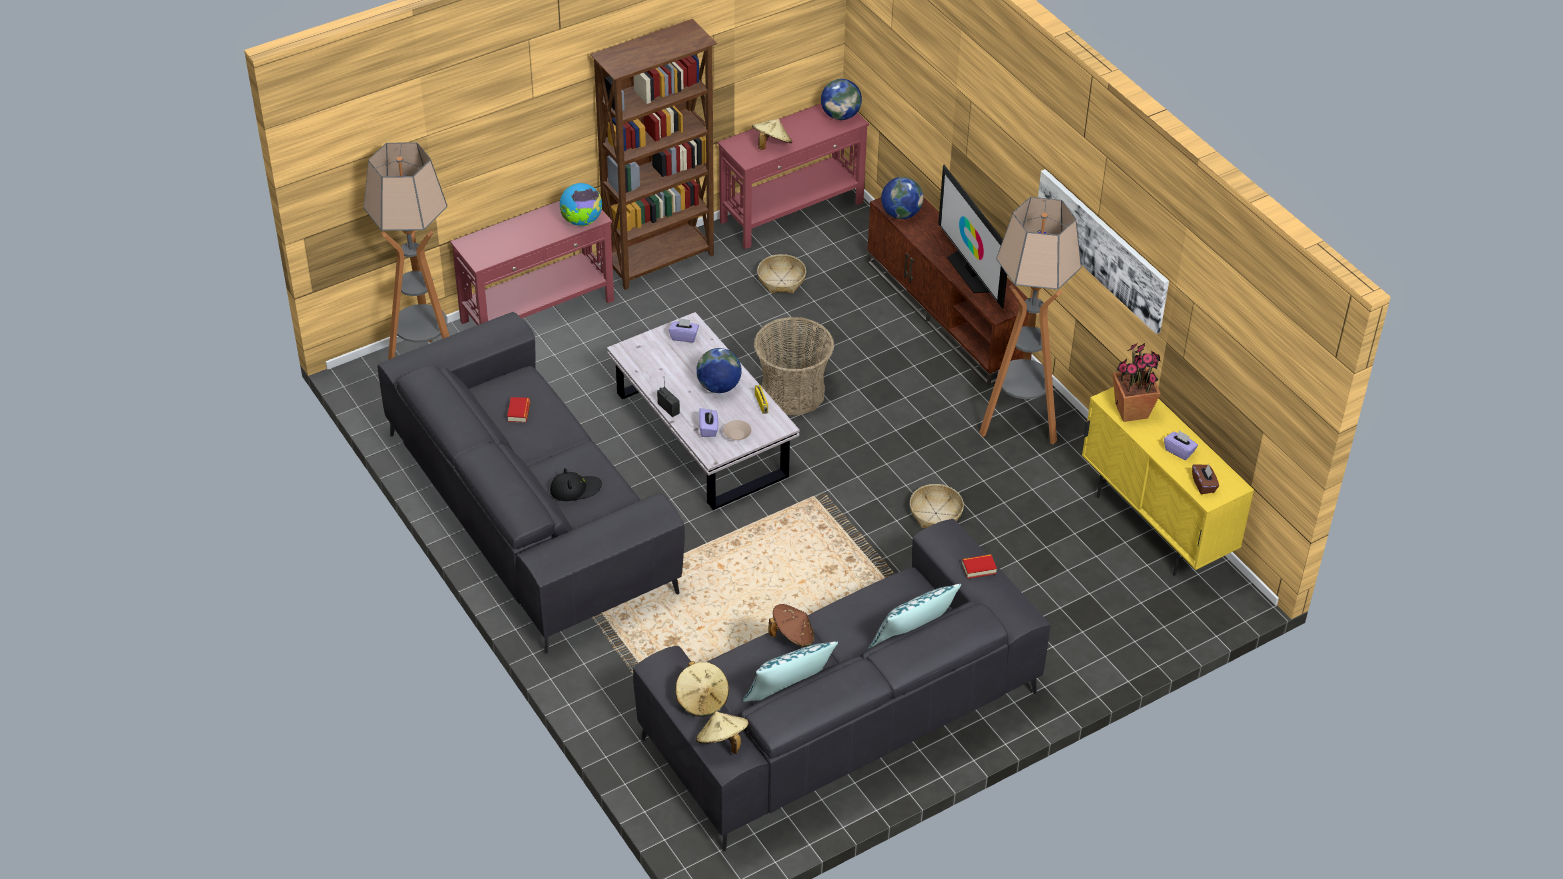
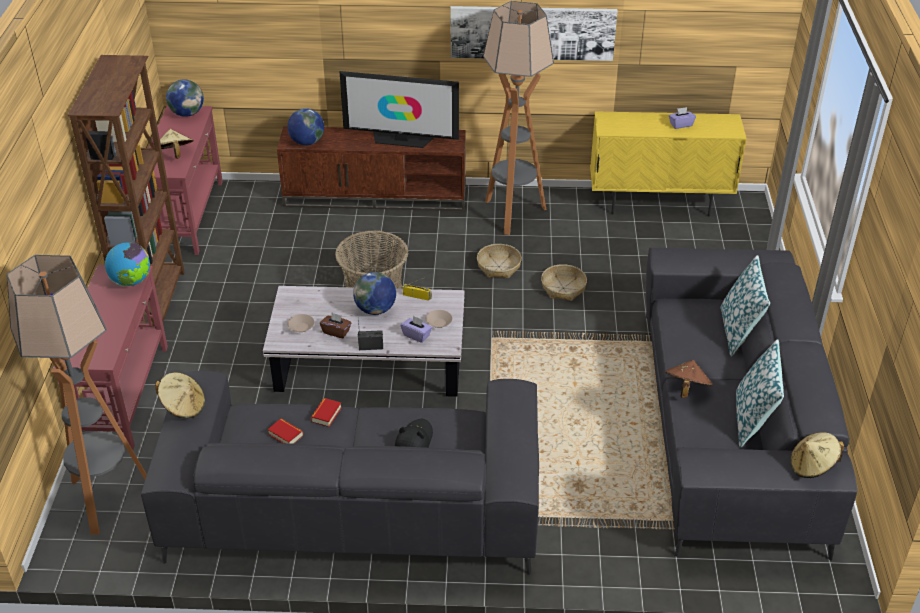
camera: 55 degrees left, 5 degrees down
purple tissue box [669,318,699,342] -> none
beige hat [676,661,729,717] -> beige hat moved to [155,373,205,418]
basket [757,254,806,293] -> basket moved to [477,244,522,278]
book [962,554,997,579] -> book moved to [311,398,342,427]
potted plant [1112,342,1161,422] -> none
brown tissue box [1192,464,1219,494] -> brown tissue box moved to [320,312,351,338]
none -> beige bowl [287,314,315,332]

